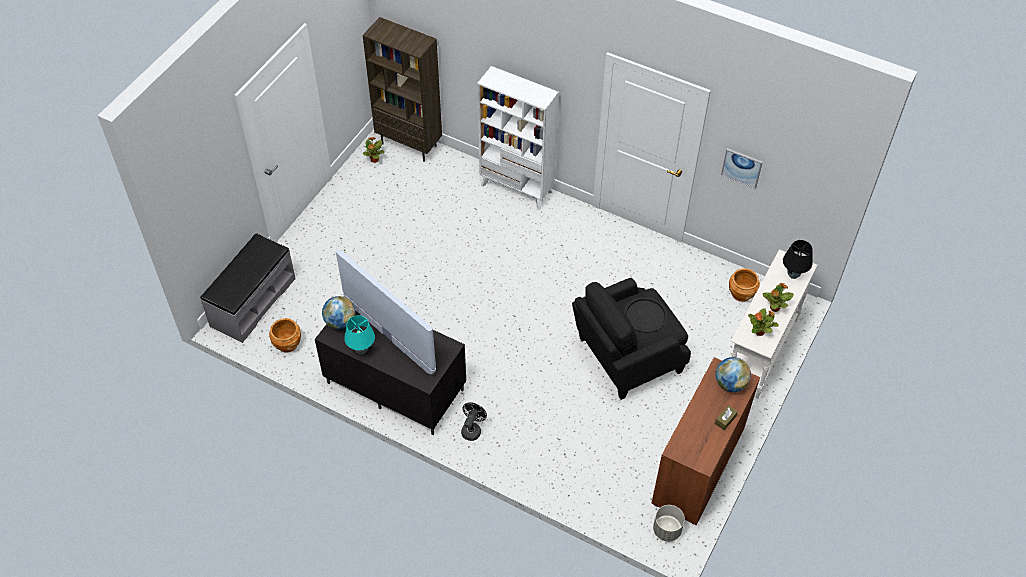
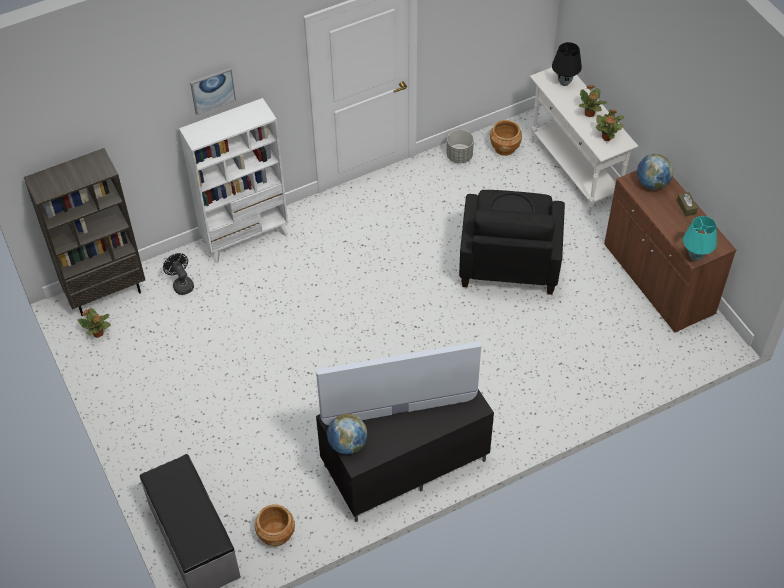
camera: 55 degrees left, 0 degrees up
turquoise table lamp [344,315,375,354] -> turquoise table lamp moved to [683,216,717,261]
black fan [461,402,487,441] -> black fan moved to [163,253,194,295]
grey planter [653,505,685,542] -> grey planter moved to [447,130,474,163]
picture [721,148,763,189] -> picture moved to [190,68,236,115]

